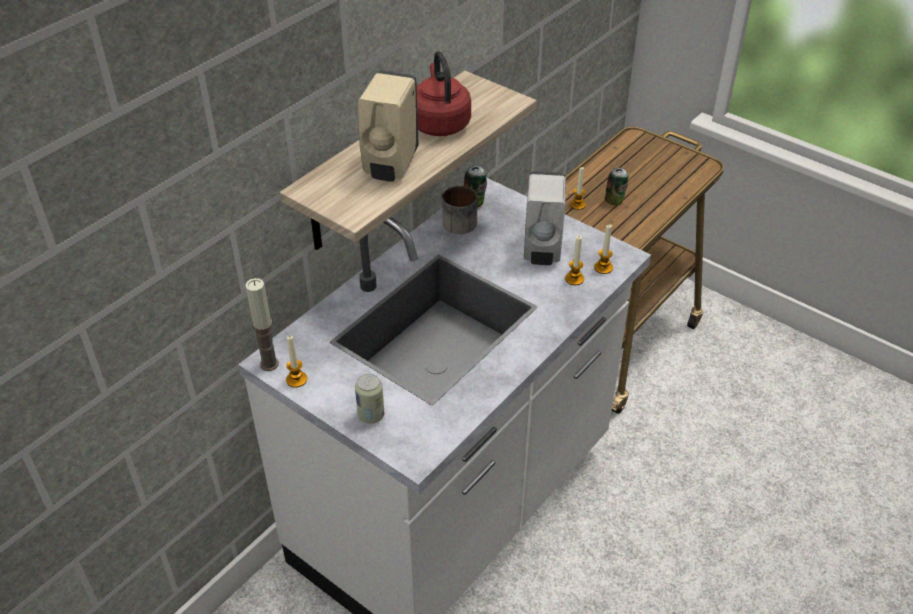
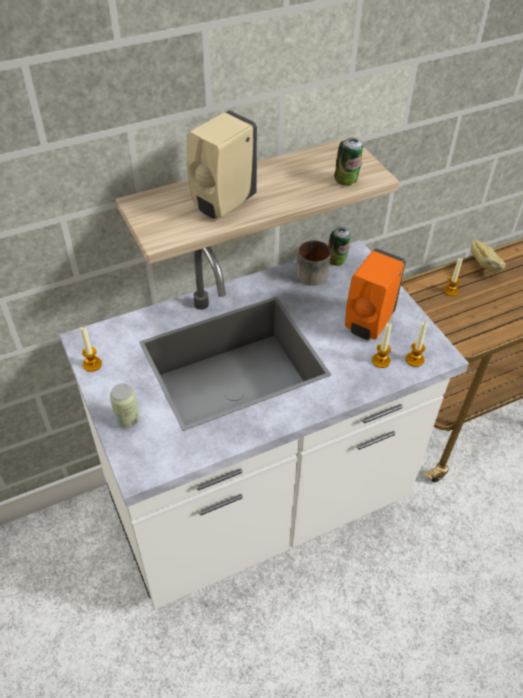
camera: 25 degrees right, 5 degrees up
candle [245,278,279,371] -> none
red kettle [417,51,471,136] -> none
white soap dispenser [524,171,566,265] -> orange soap dispenser [345,248,406,340]
can [605,168,629,205] -> can moved to [334,138,363,186]
none -> bread [470,240,506,273]

